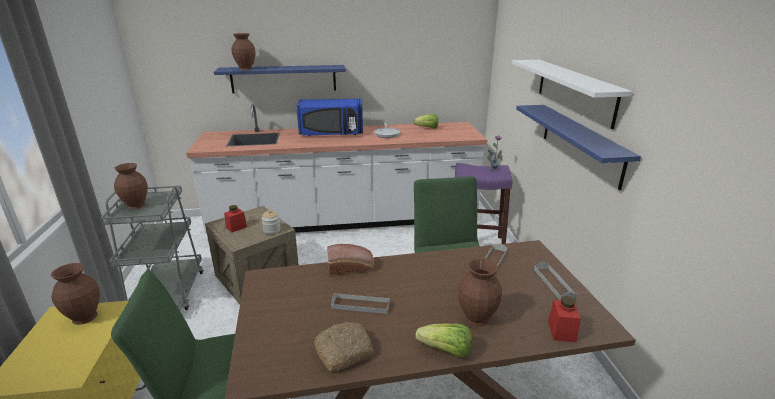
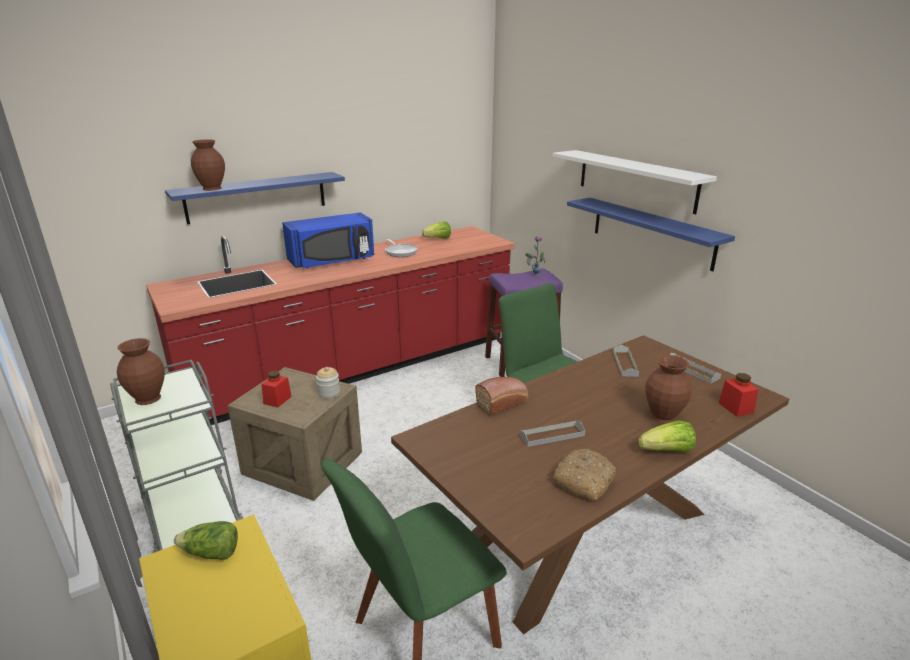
camera: 25 degrees left, 0 degrees up
brown vase [51,263,100,325] -> lettuce [174,521,238,560]
white counter [186,104,487,233] -> red counter [146,226,515,425]

